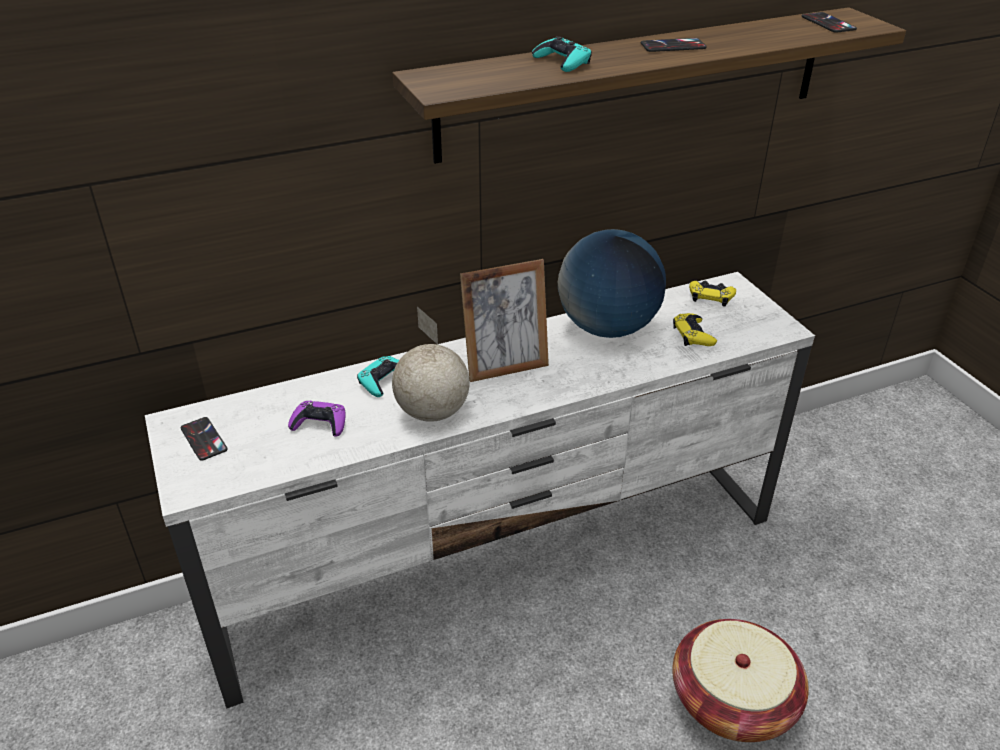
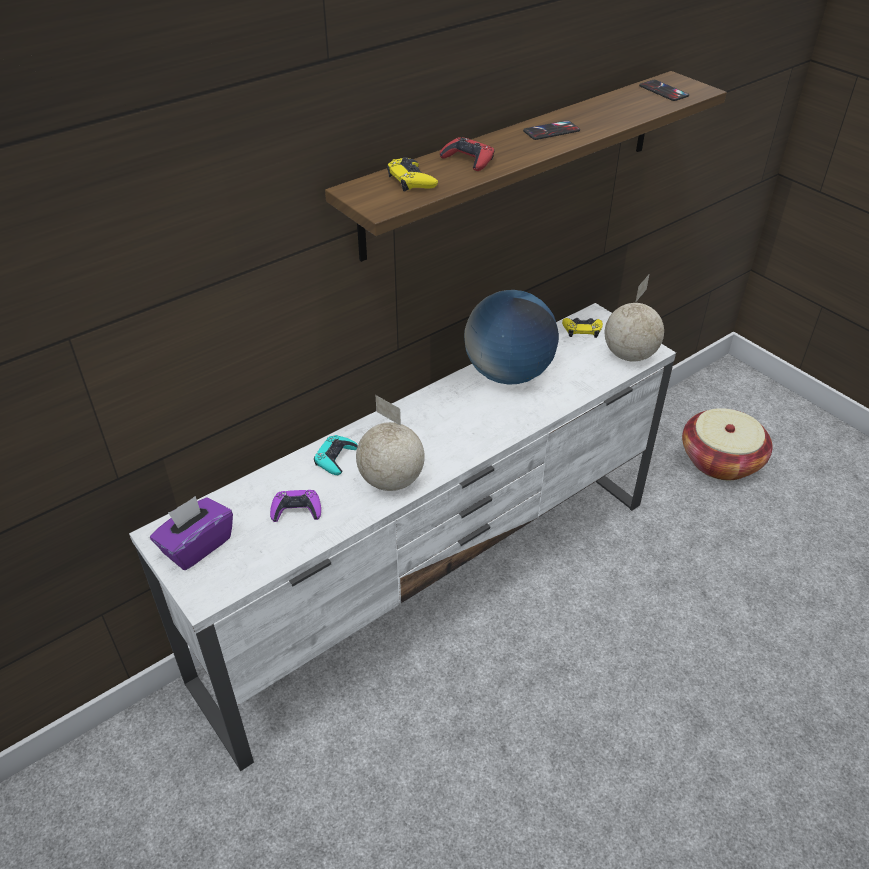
camera: 15 degrees left, 5 degrees up
phone [180,417,228,461] -> purple tissue box [150,496,233,570]
picture frame [460,259,549,382] -> none
turquoise game controller [532,36,592,72] -> red game controller [440,137,494,171]
basket [672,619,809,742] -> basket moved to [682,408,773,480]
yellow game controller [673,313,717,346] -> yellow game controller moved to [387,157,438,192]
none -> globe [605,275,664,362]

